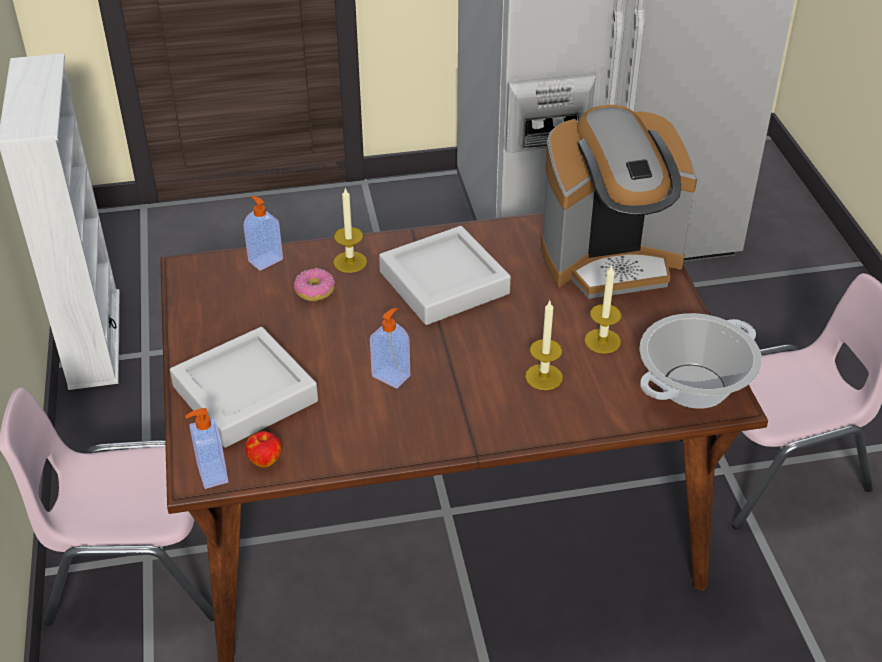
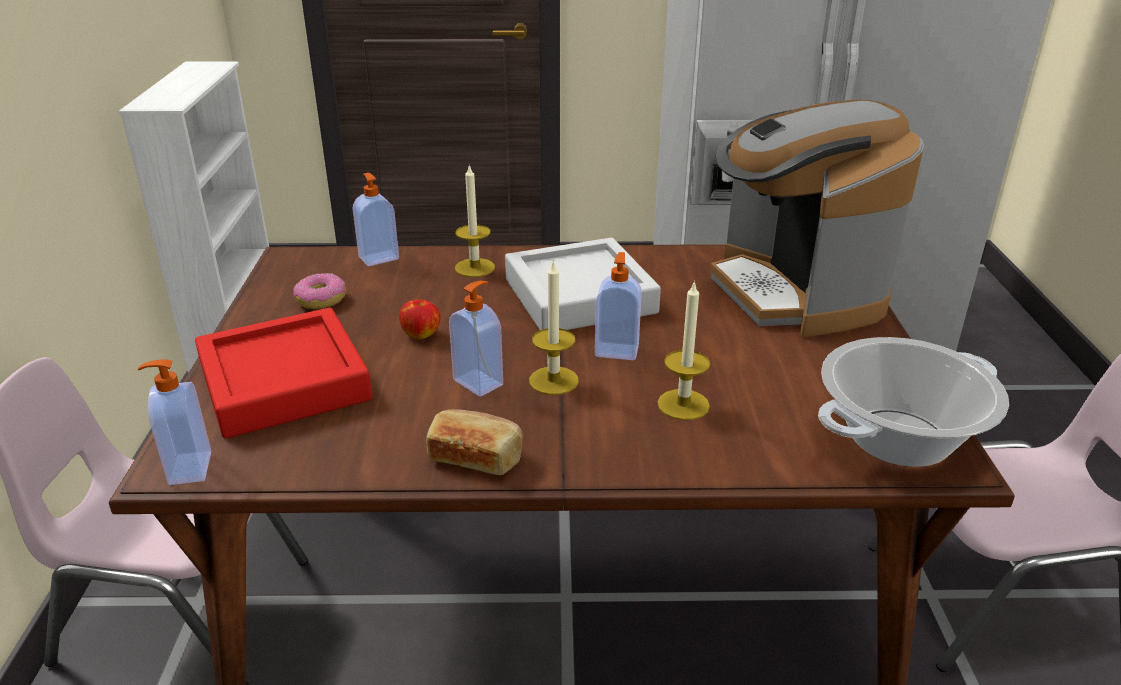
camera: 10 degrees right, 10 degrees down
grey tray [170,327,318,448] -> red tray [195,308,372,439]
apple [245,431,282,468] -> apple moved to [399,300,441,340]
donut [294,268,336,302] -> donut moved to [293,273,346,309]
coffee machine [541,105,697,299] -> coffee machine turned 75 degrees clockwise [710,100,924,337]
candle [585,264,622,354] -> candle moved to [529,259,579,395]
none -> bread [426,409,523,475]
none -> soap dispenser [595,252,642,360]

